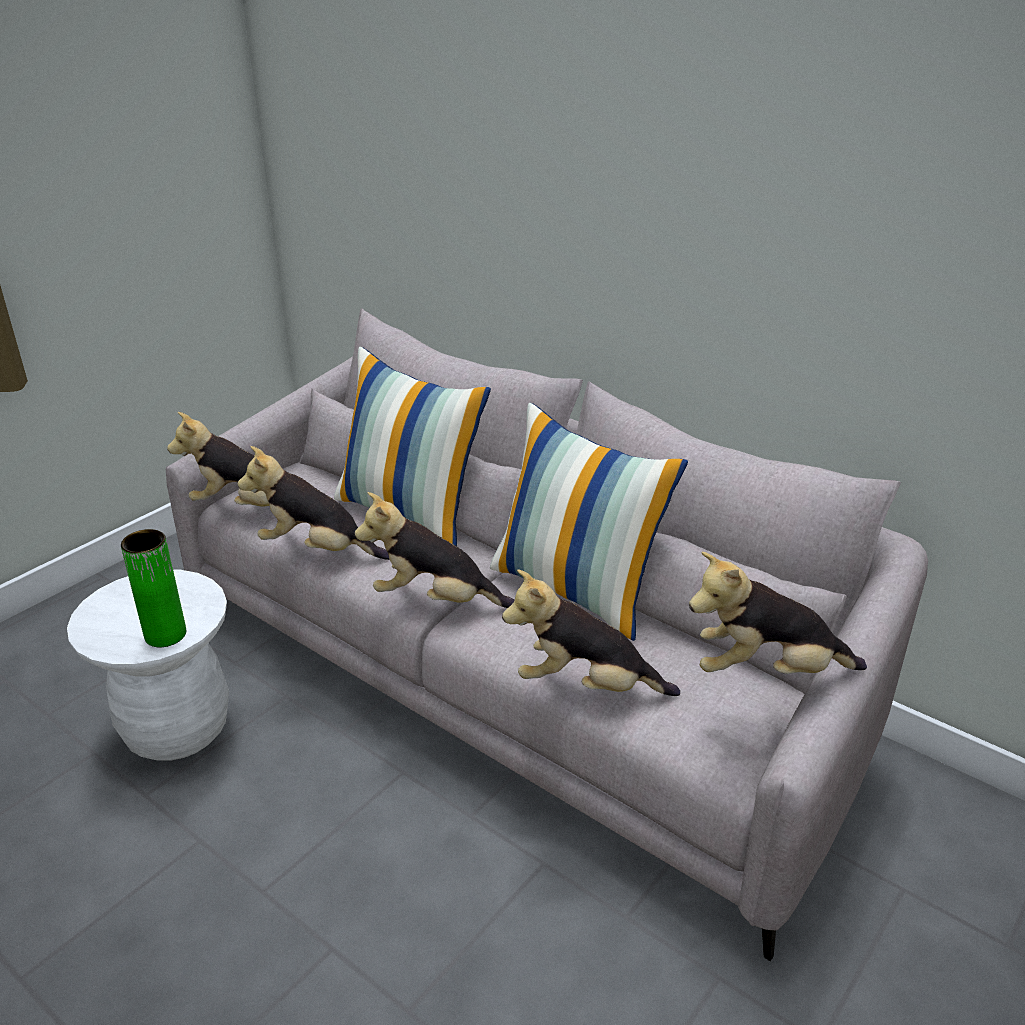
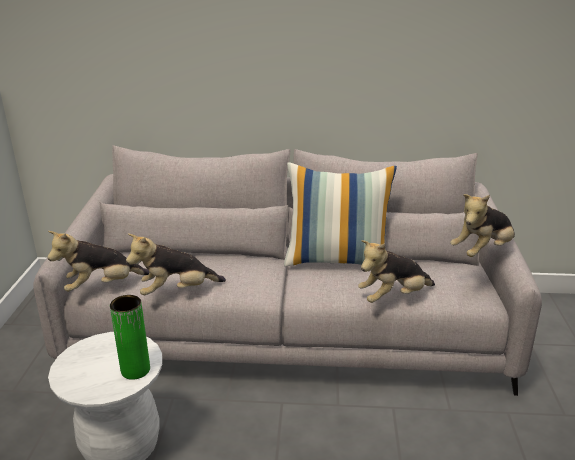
camera: 35 degrees left, 5 degrees down
pillow [334,347,491,546] -> none
plush toy [355,492,514,608] -> none

